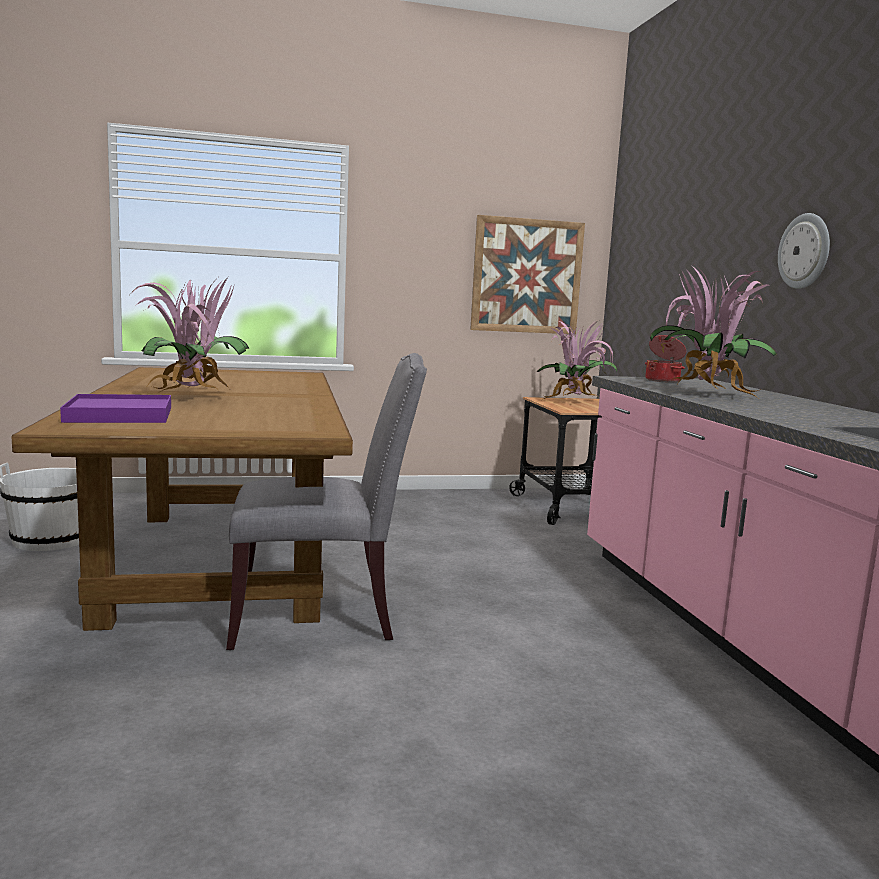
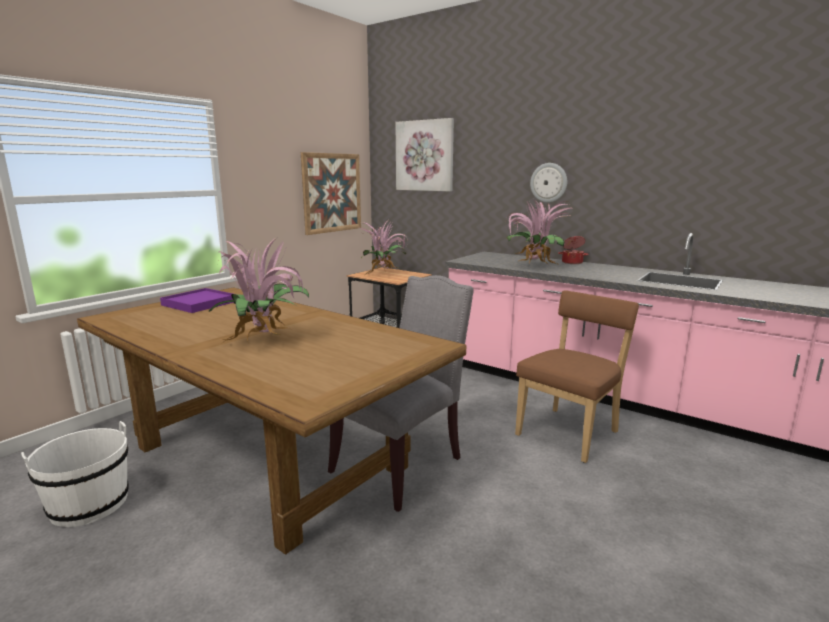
camera: 40 degrees left, 5 degrees up
purple tray [60,394,171,423] -> purple tray moved to [160,288,234,313]
cooking pot [645,335,686,383] -> cooking pot moved to [558,236,588,264]
none -> picture [396,118,454,191]
none -> brown chair [515,290,639,463]

